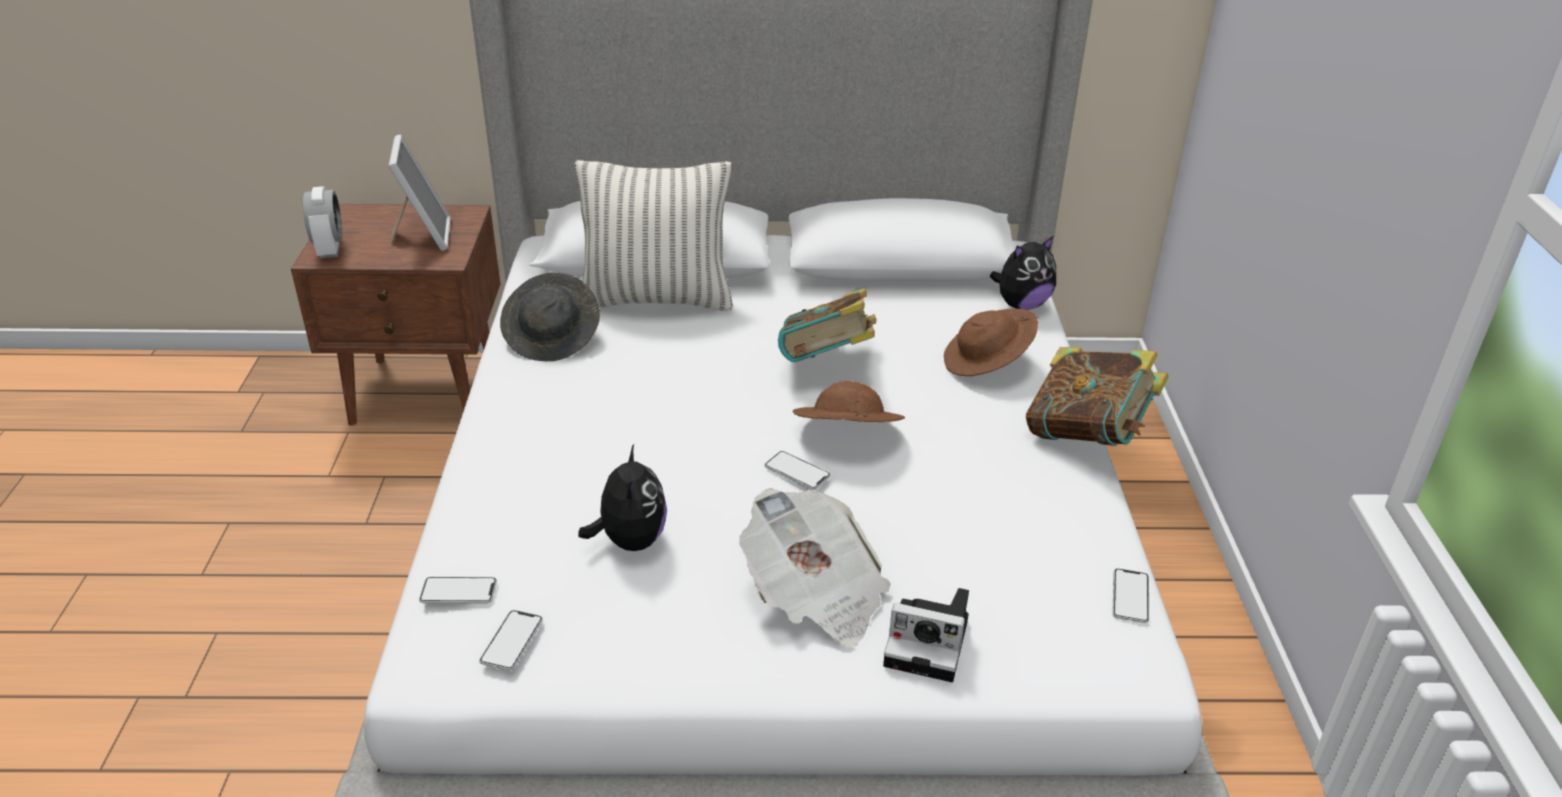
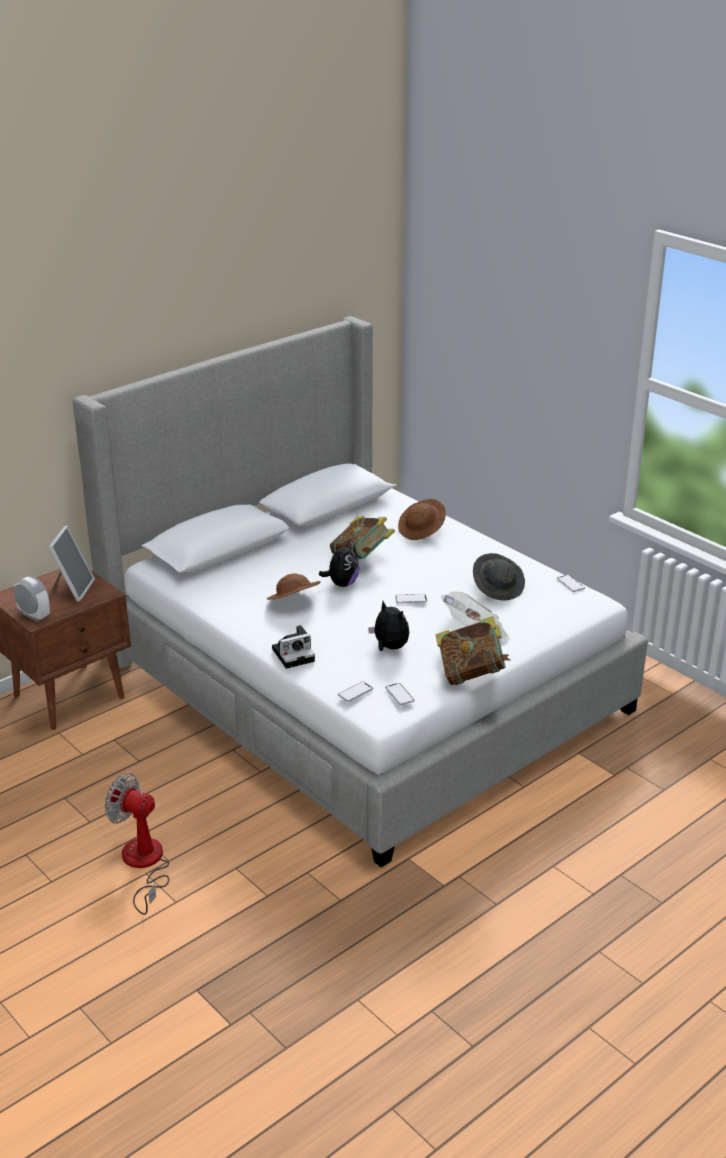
camera: 40 degrees left, 5 degrees down
picture frame [389,135,451,251] -> picture frame turned 60 degrees clockwise [48,525,95,602]
grey hat [500,273,600,361] -> grey hat moved to [473,553,525,600]
pillow [575,160,733,311] -> none
brown hat [793,381,905,422] -> brown hat moved to [267,573,321,600]
camera [883,588,969,682] -> camera moved to [272,625,315,669]
plush toy [990,235,1056,310] -> plush toy moved to [319,540,359,587]
book [1026,347,1169,446] -> book moved to [436,616,510,685]
none -> fan [105,773,169,915]

